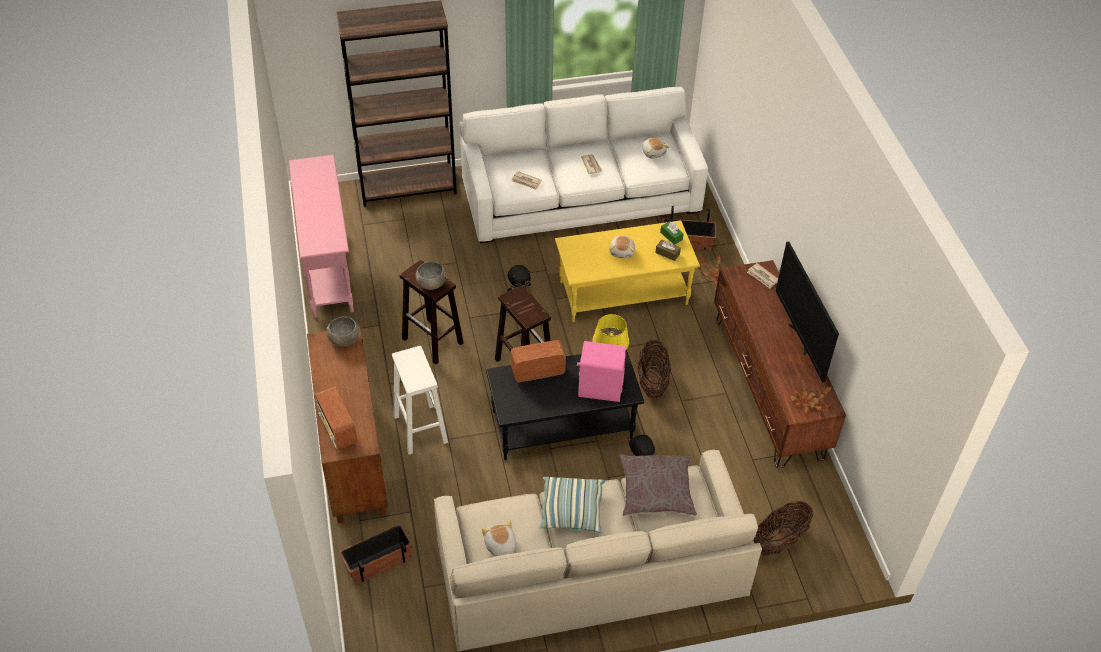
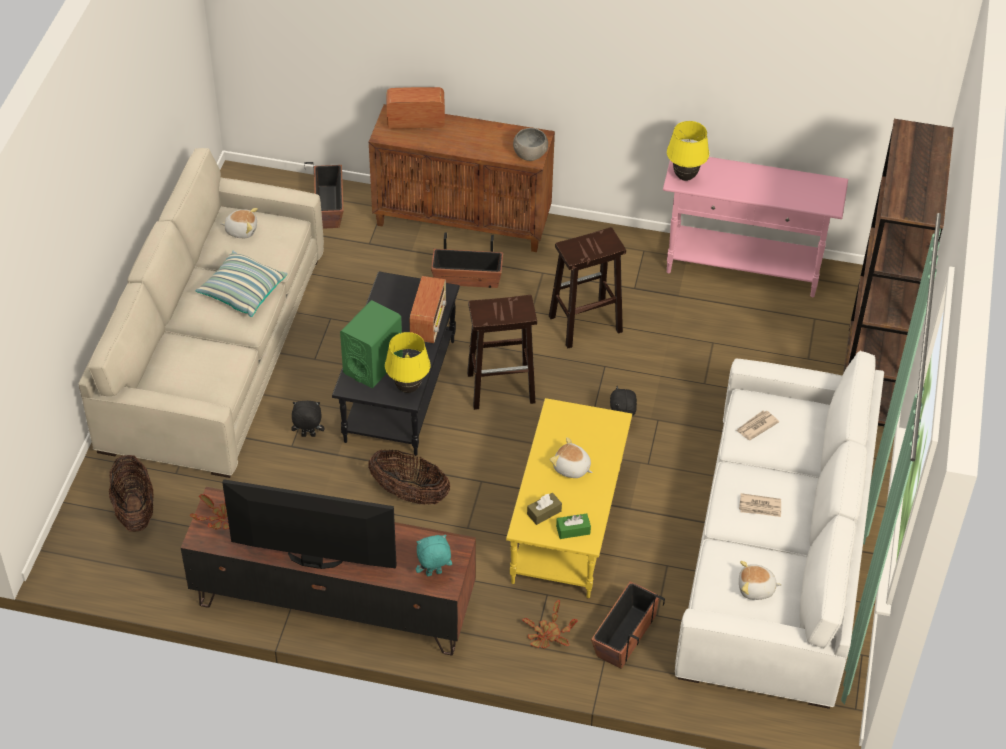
camera: 115 degrees right, 0 degrees up
white stool [392,346,448,455] -> planter [431,232,503,288]
grey bowl [416,262,446,290] -> none
pink speaker [577,341,626,402] -> green speaker [340,300,403,388]
grey pillow [620,454,697,516] -> none
newspaper [747,263,778,289] -> turquoise plush toy [416,535,452,576]
none -> yellow table lamp [667,121,709,181]

